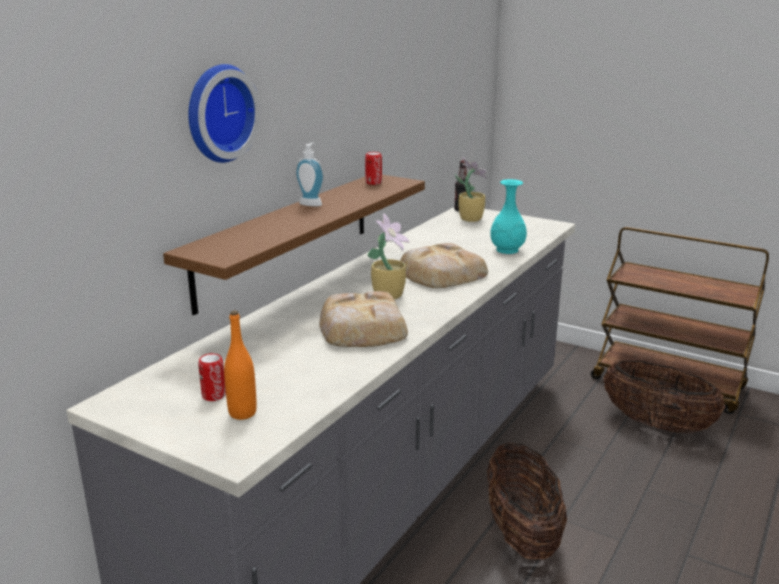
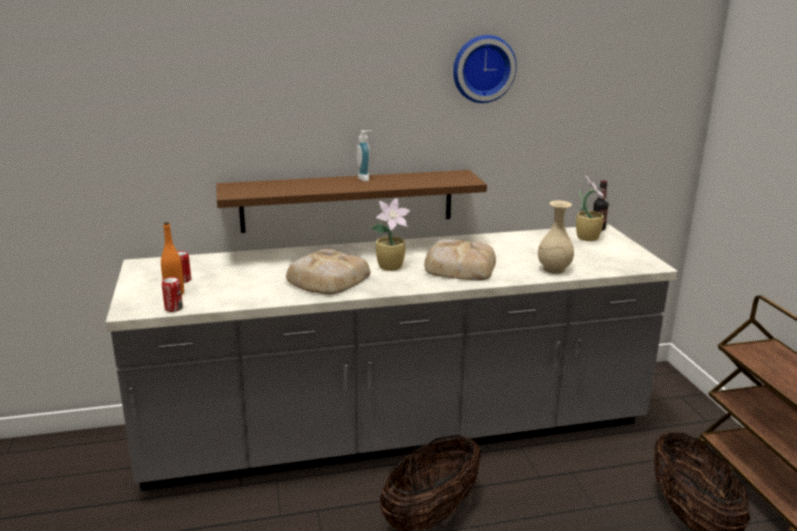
camera: 45 degrees right, 0 degrees up
wall clock [188,64,261,163] -> wall clock moved to [453,35,517,103]
can [365,152,382,185] -> can moved to [162,277,183,312]
turquoise vase [490,179,527,254] -> beige vase [538,201,574,274]

